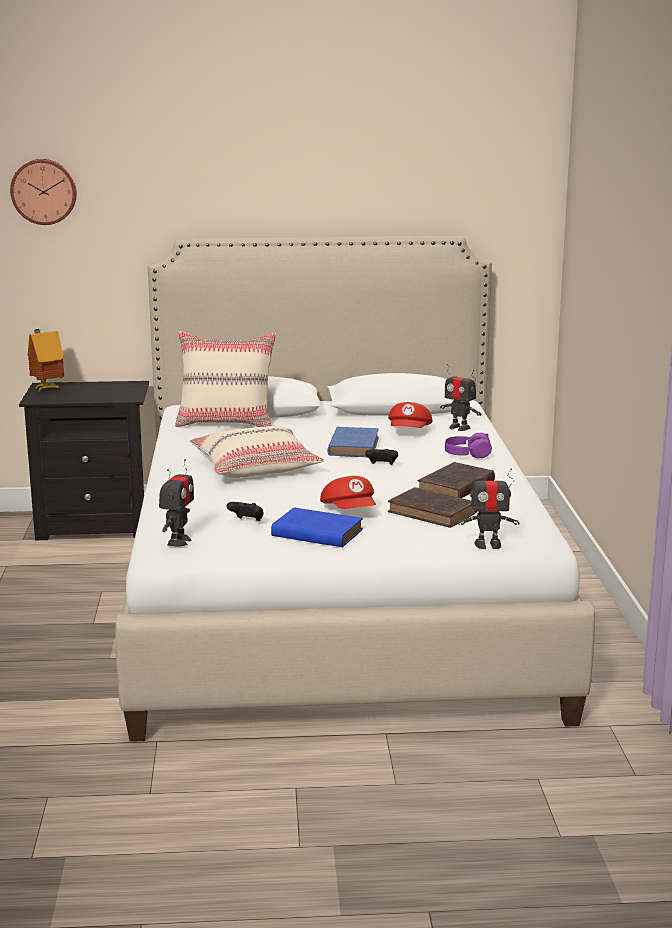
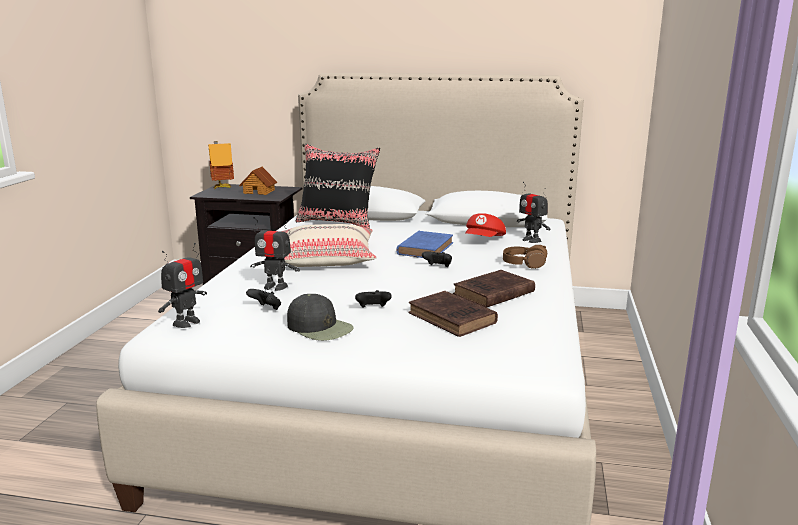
camera: 15 degrees right, 0 degrees up
wall clock [10,159,77,225] -> none
beige pillow [175,331,276,427] -> black pillow [296,144,380,229]
blue book [271,508,363,547] -> black cap [287,294,354,341]
red cap [320,476,376,509] -> black game controller [355,290,392,308]
purple headphones [445,433,492,458] -> brown headphones [503,245,547,269]
toy robot [458,467,519,549] -> toy robot moved to [250,217,300,291]
none -> toy house [239,166,277,195]

